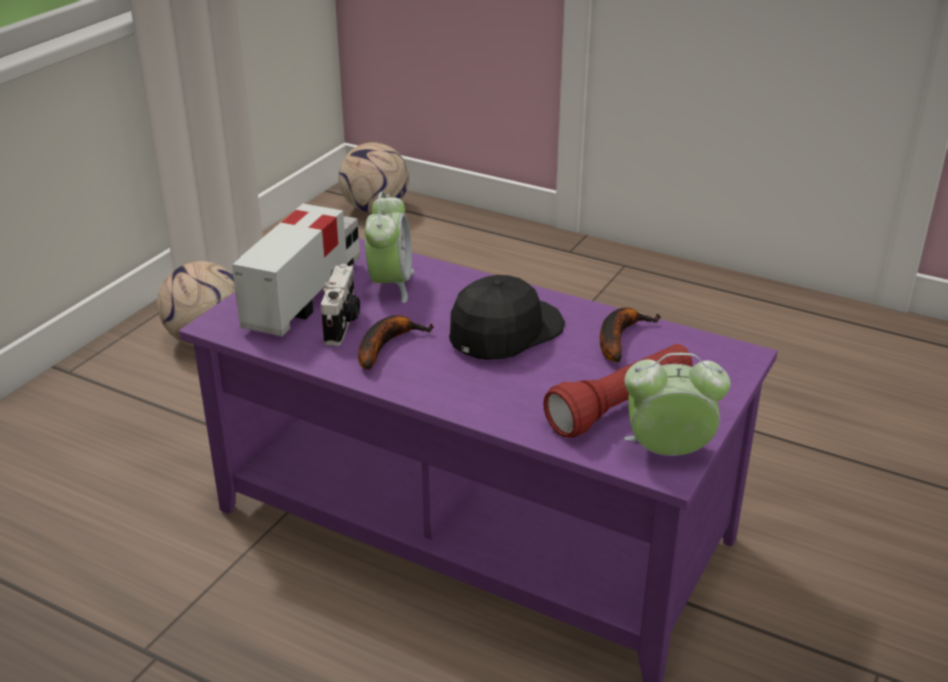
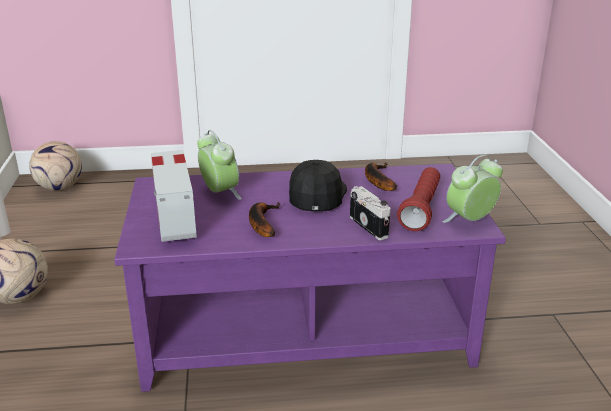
camera: 35 degrees left, 5 degrees down
camera [321,264,360,346] -> camera moved to [350,186,391,240]

